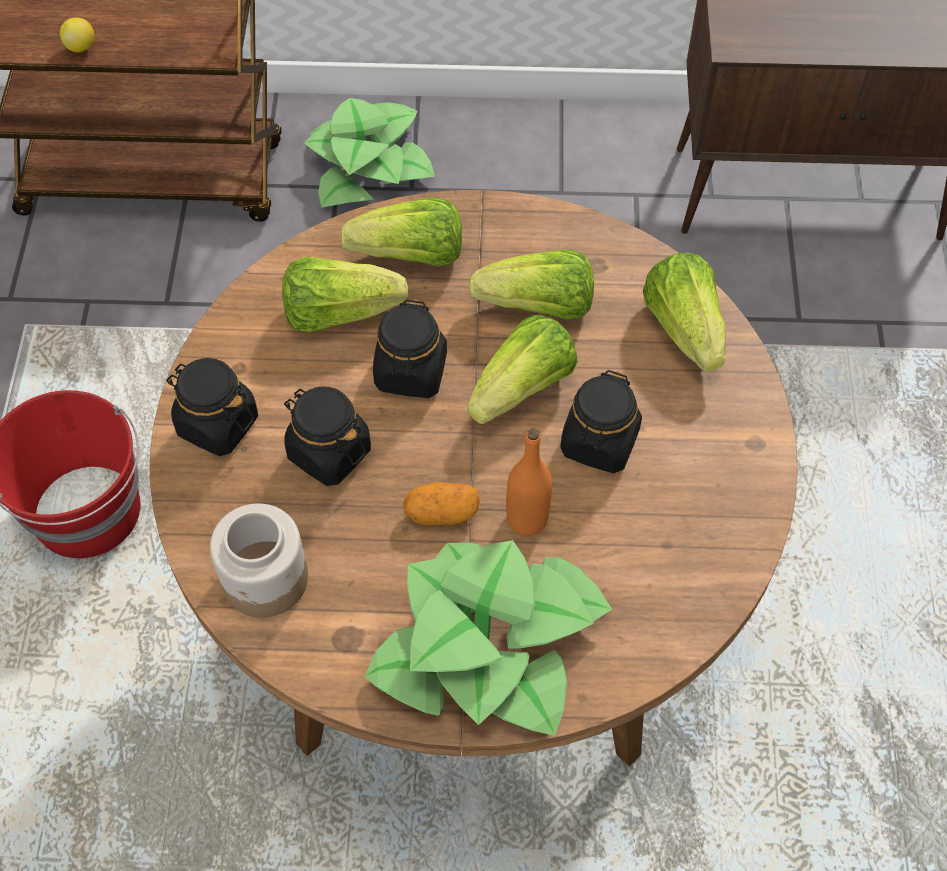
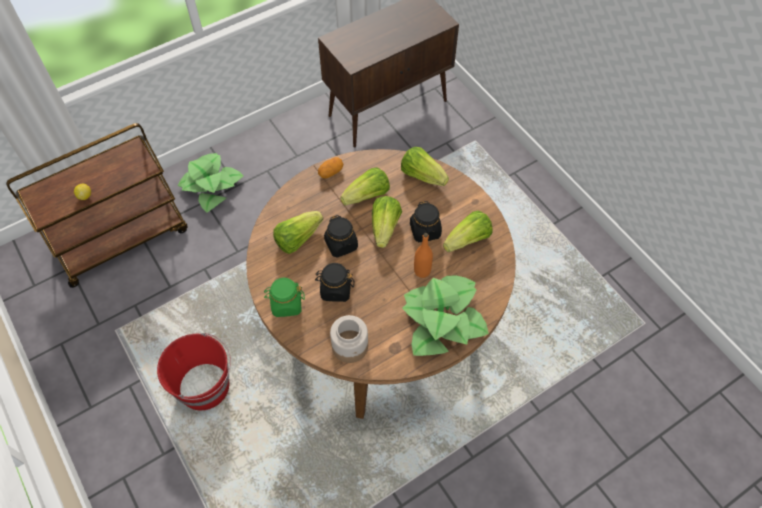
camera: 35 degrees left, 0 degrees up
black jar [166,358,258,456] -> green jar [264,278,305,317]
lettuce [340,197,462,267] -> lettuce moved to [443,211,493,252]
potato [403,482,480,525] -> potato moved to [318,157,343,178]

